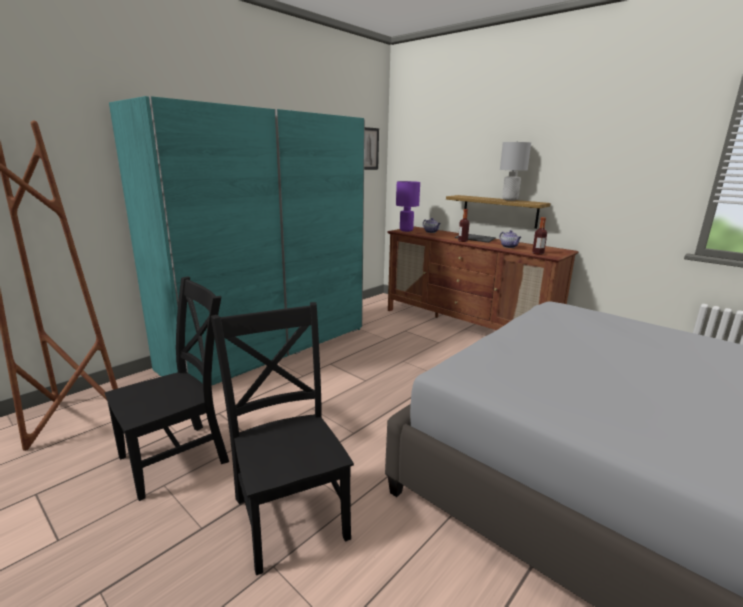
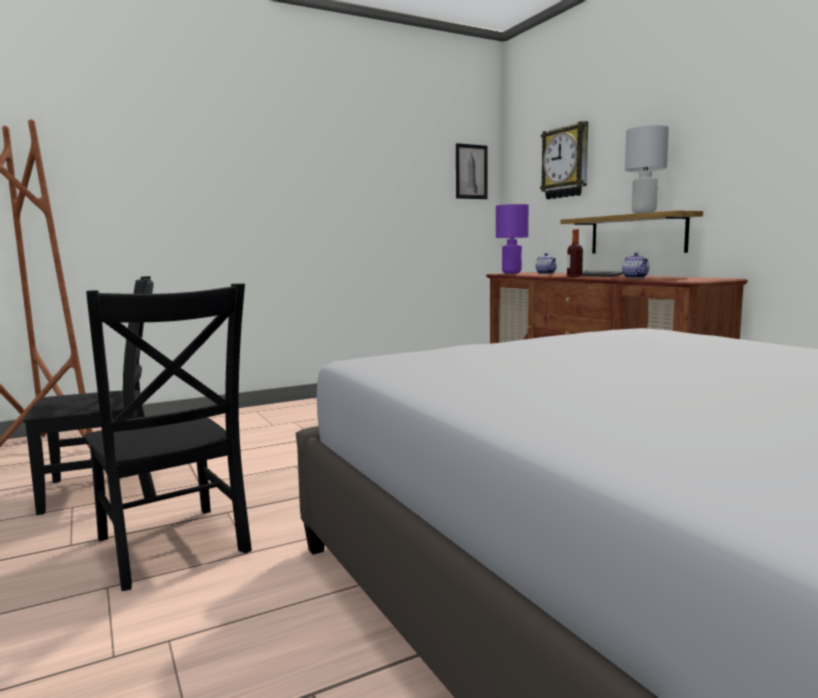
camera: 20 degrees right, 10 degrees down
turquoise wardrobe [109,96,365,385] -> none
black chair [211,302,354,575] -> black chair turned 150 degrees clockwise [84,284,252,591]
bottle [532,217,547,255] -> none
none -> wall clock [540,121,588,199]

